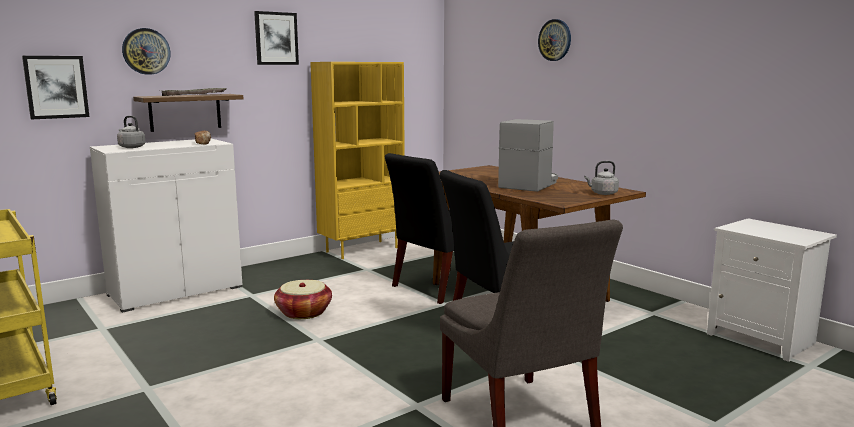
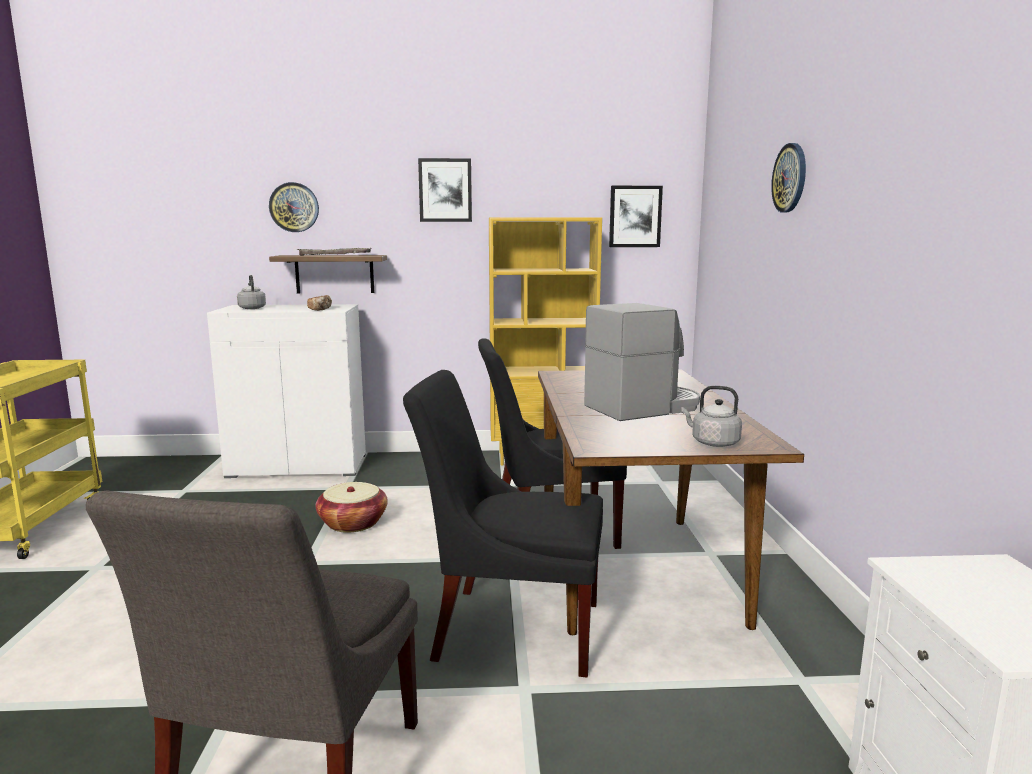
camera: 35 degrees right, 0 degrees up
picture [22,56,89,120] -> picture moved to [609,186,663,247]

